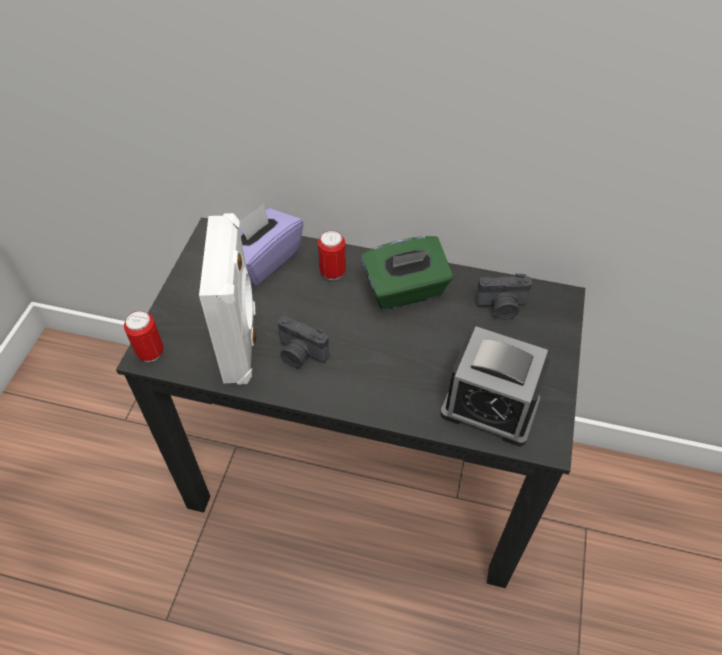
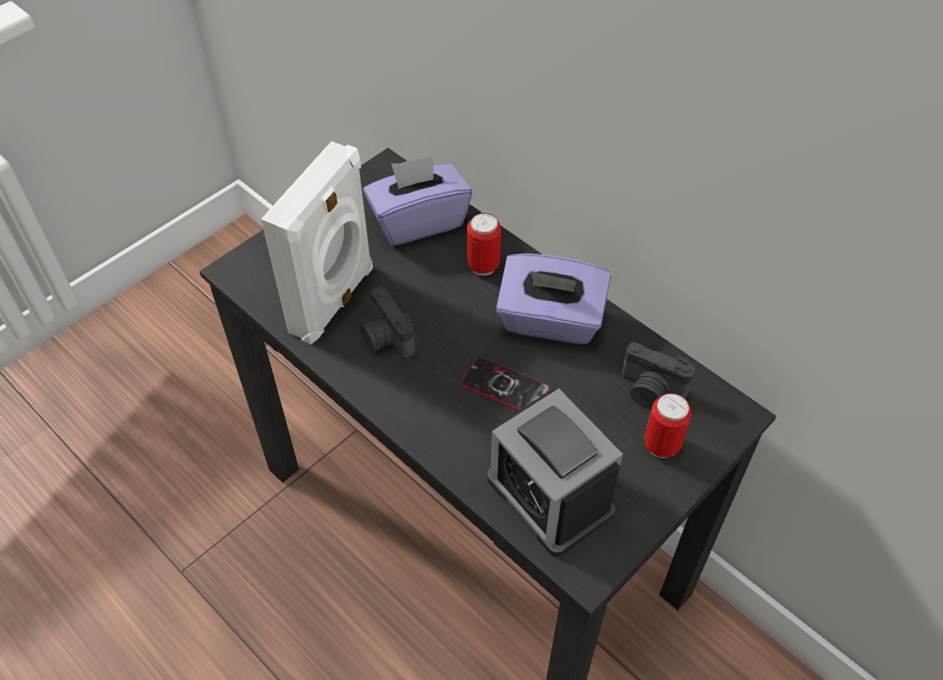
camera: 30 degrees right, 0 degrees up
can [124,311,164,362] -> can moved to [644,393,692,458]
green tissue box [361,236,453,310] -> purple tissue box [496,253,611,344]
none -> phone [460,357,551,411]

